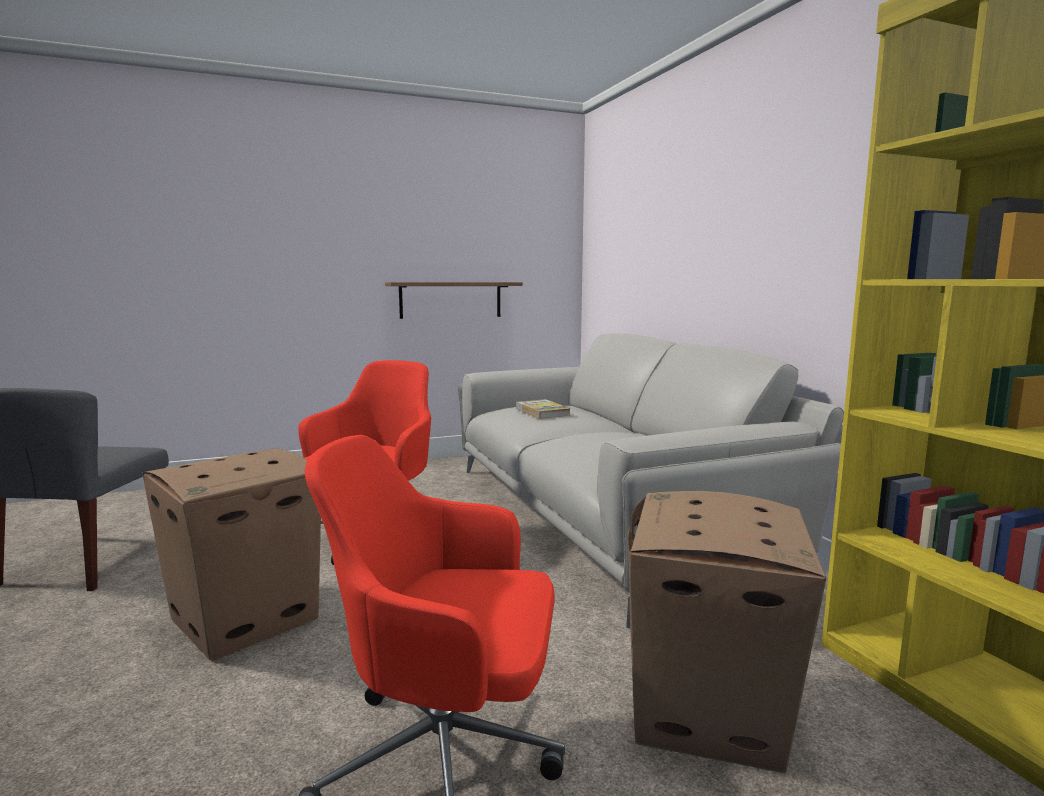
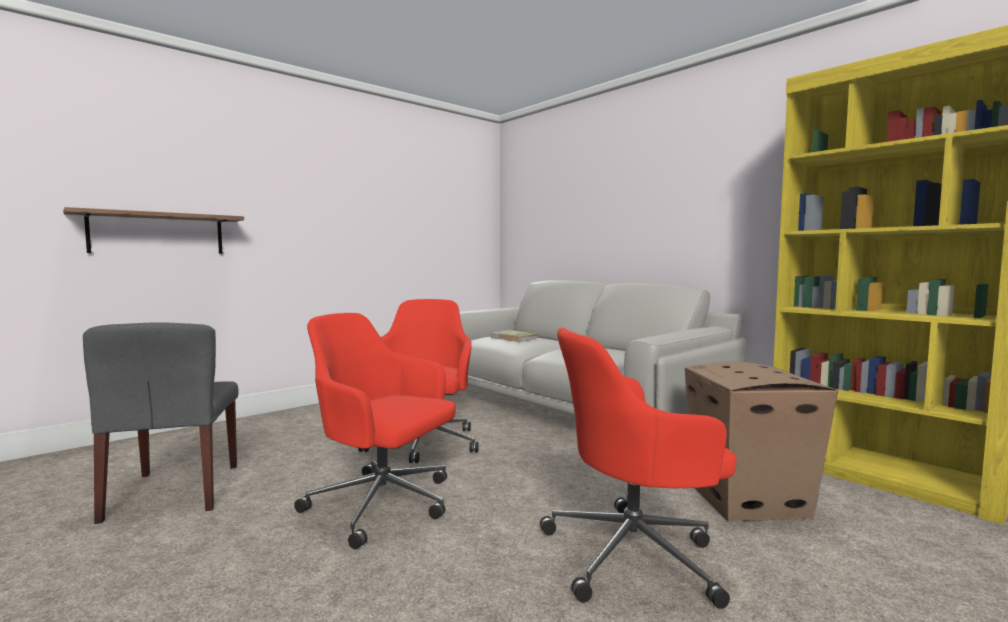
camera: 20 degrees left, 5 degrees down
cardboard box [142,449,321,661] -> red office chair [294,313,456,550]
shelf [385,282,523,319] -> shelf moved to [63,207,244,254]

